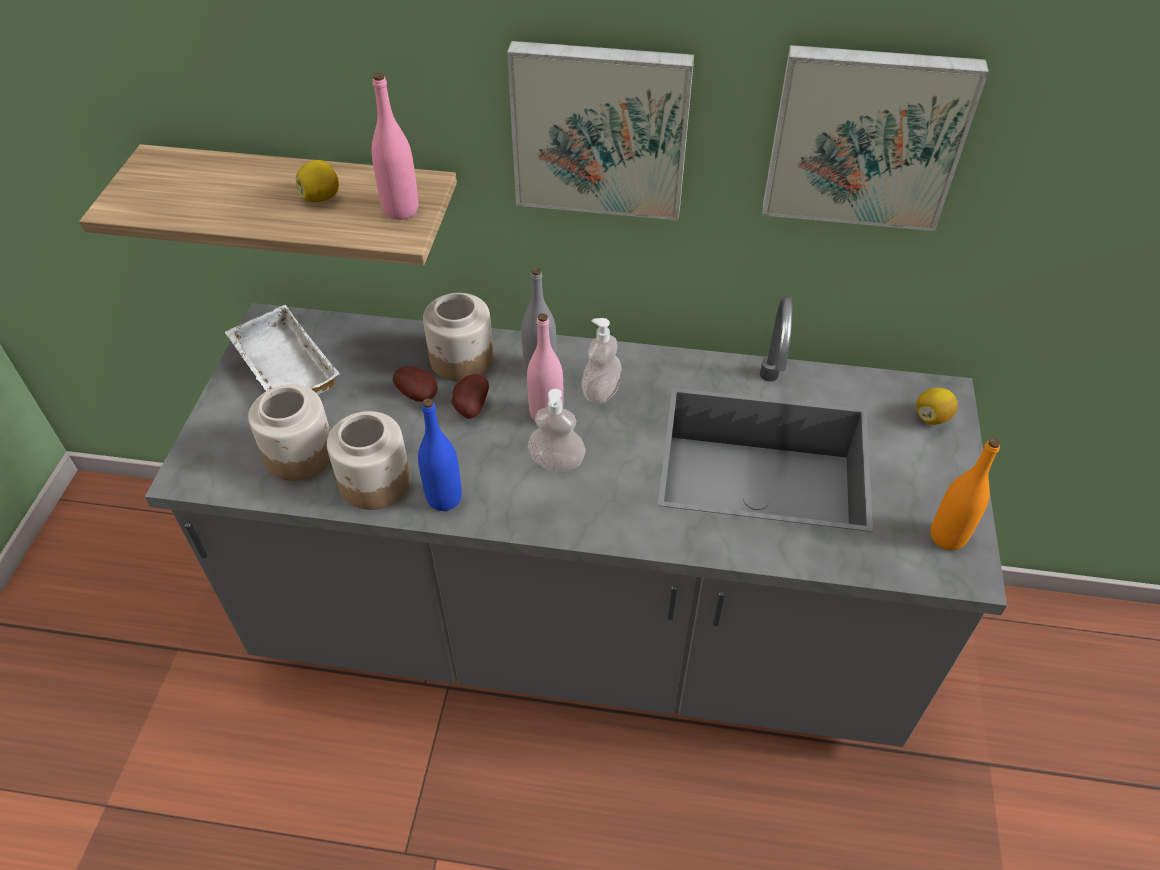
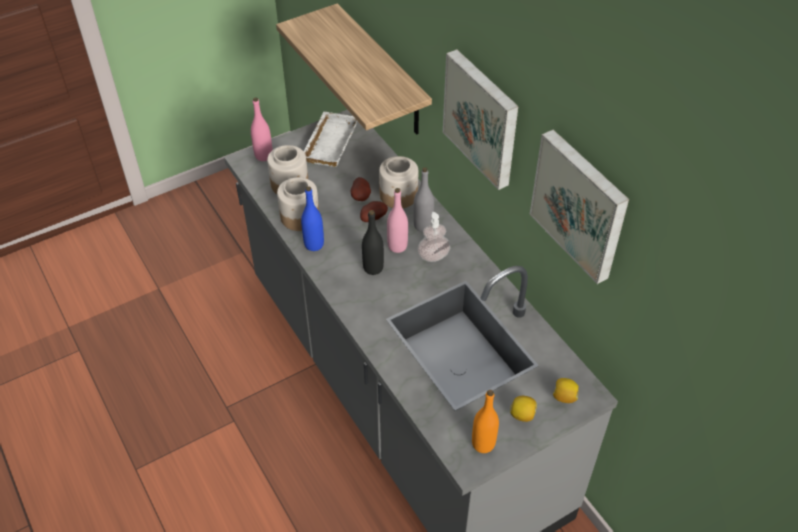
camera: 50 degrees right, 0 degrees up
lemon [296,160,339,202] -> lemon moved to [510,396,537,422]
pink bottle [372,73,418,220] -> pink bottle moved to [251,97,272,161]
soap dispenser [528,389,585,472] -> black bottle [362,210,384,275]

